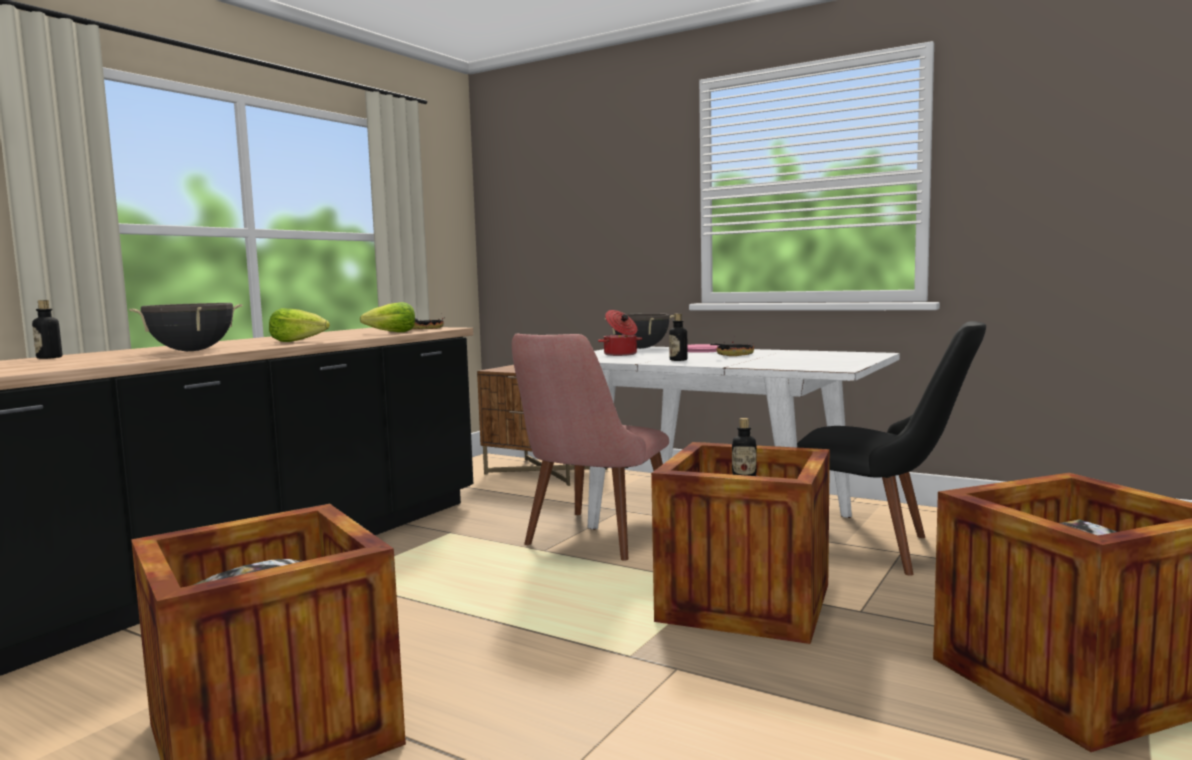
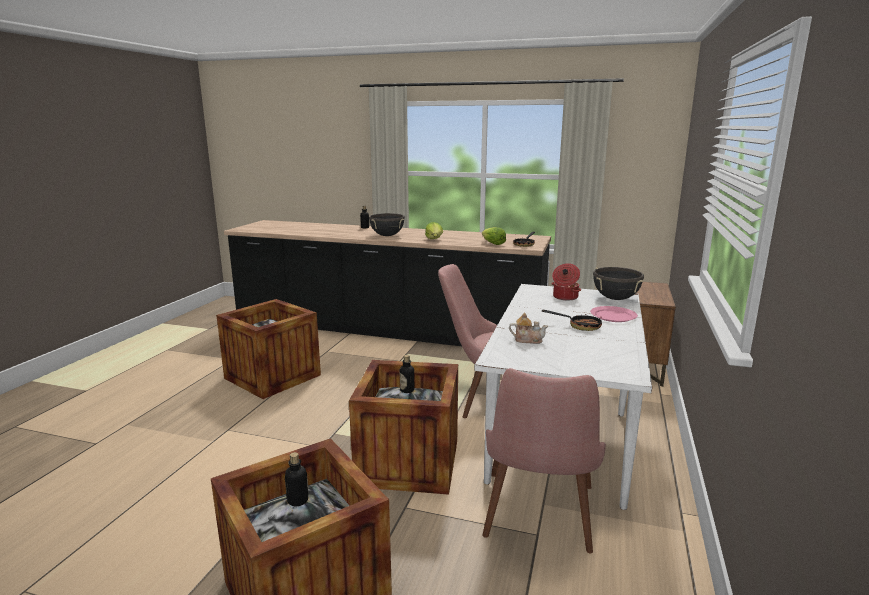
camera: 75 degrees right, 10 degrees up
bottle [669,313,688,361] -> bottle moved to [285,452,309,506]
black chair [797,321,986,576] -> pink chair [482,368,606,553]
none -> teapot [509,313,548,344]

